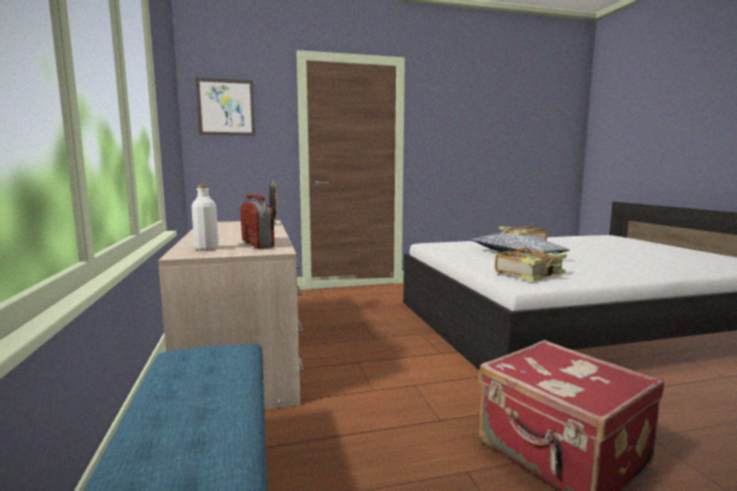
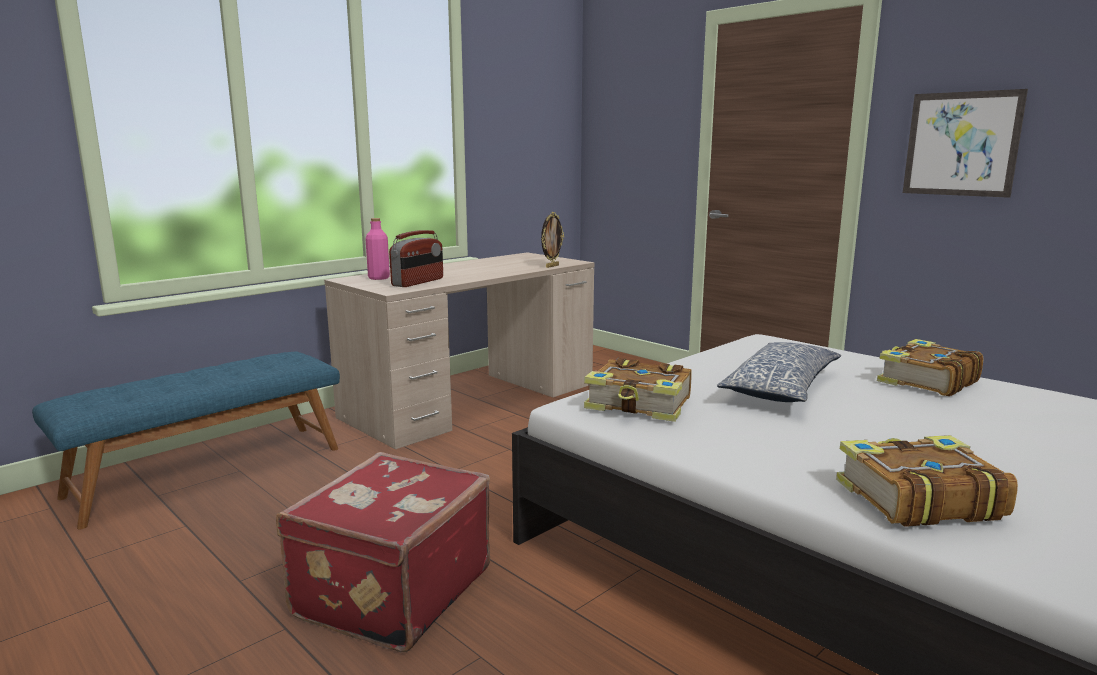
camera: 60 degrees right, 5 degrees up
white bottle [191,185,219,251] -> pink bottle [365,218,390,280]
picture [195,77,255,136] -> picture moved to [903,89,1028,198]
none -> book [836,435,1018,527]

